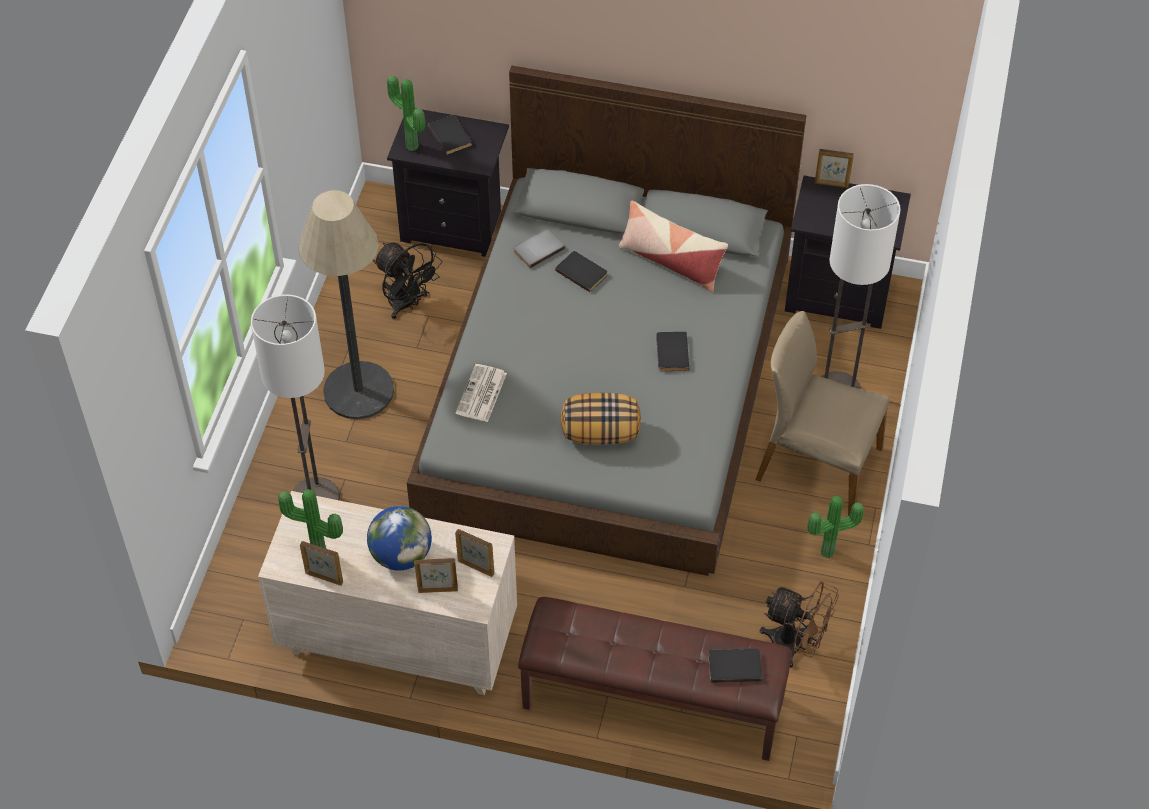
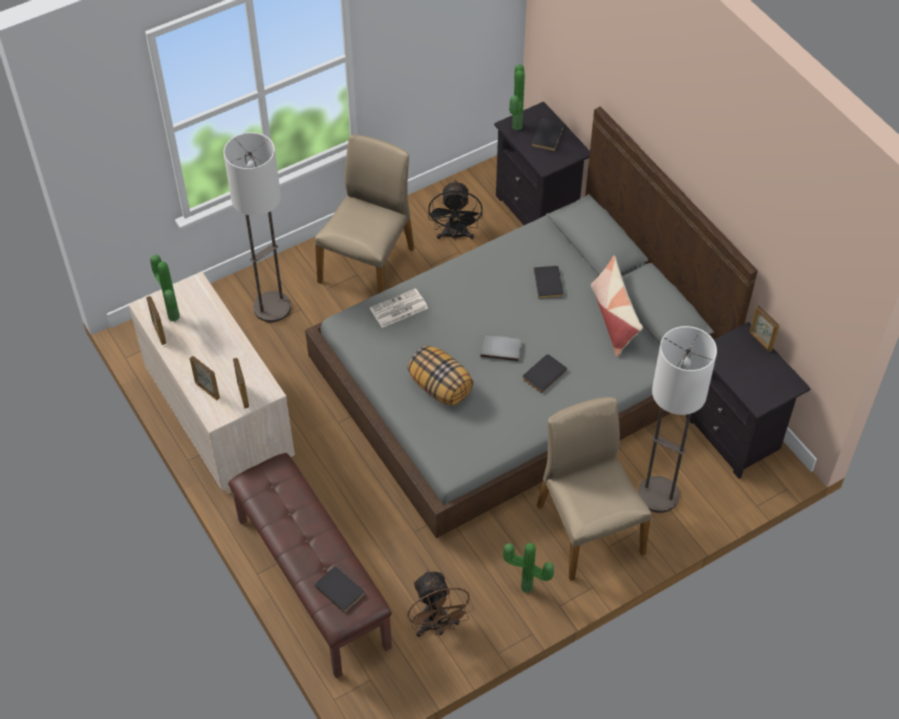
camera: 45 degrees right, 0 degrees up
floor lamp [299,190,394,419] -> beige chair [315,135,414,294]
globe [367,506,432,571] -> none
grey book [513,229,565,269] -> grey book moved to [480,334,522,361]

